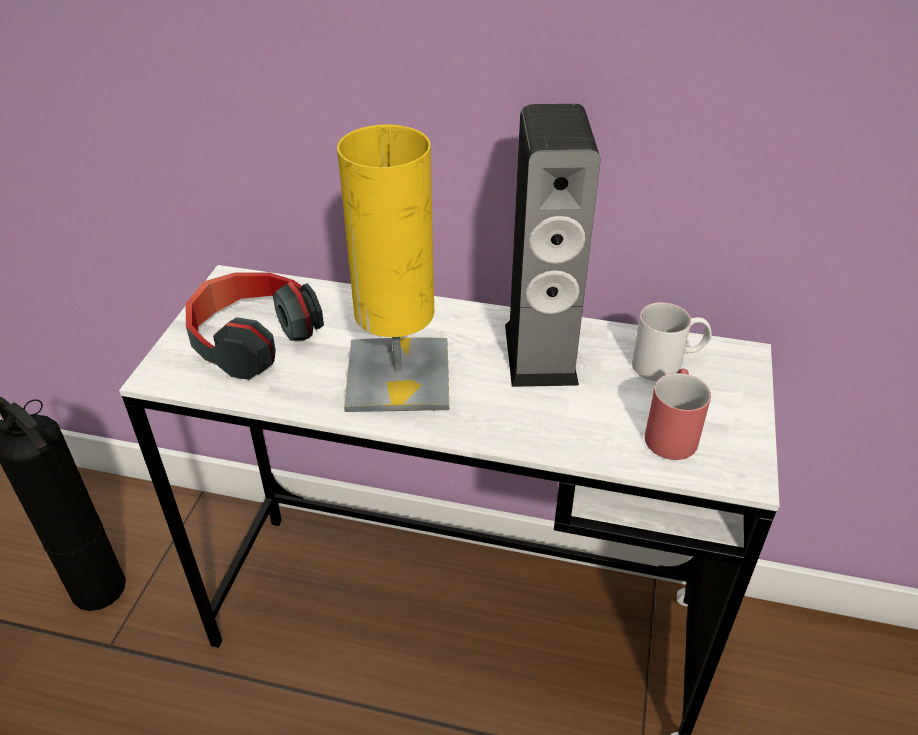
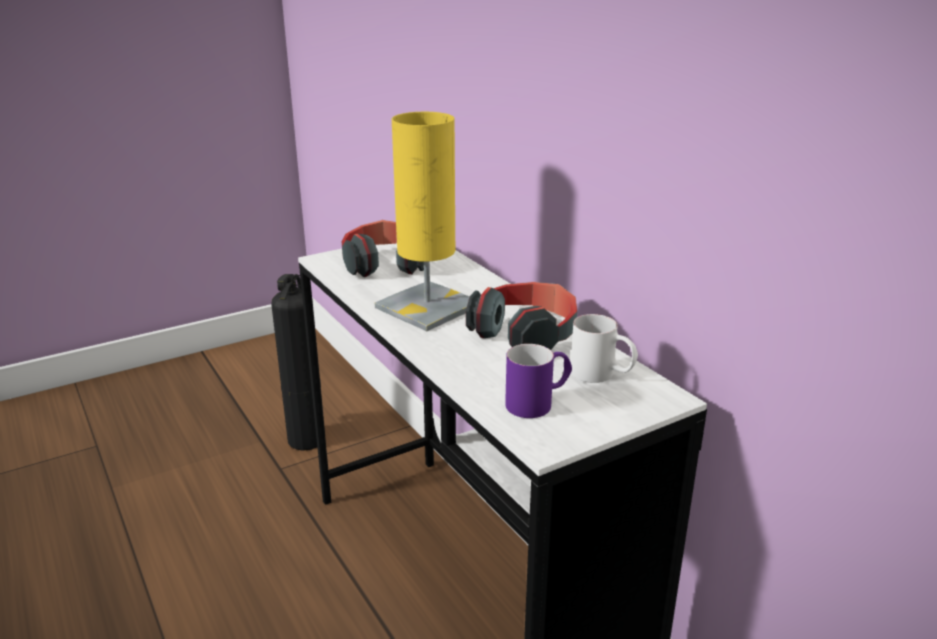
camera: 45 degrees right, 15 degrees down
speaker [505,104,600,387] -> headphones [466,282,577,350]
red mug [645,368,711,460] -> purple mug [505,344,572,418]

